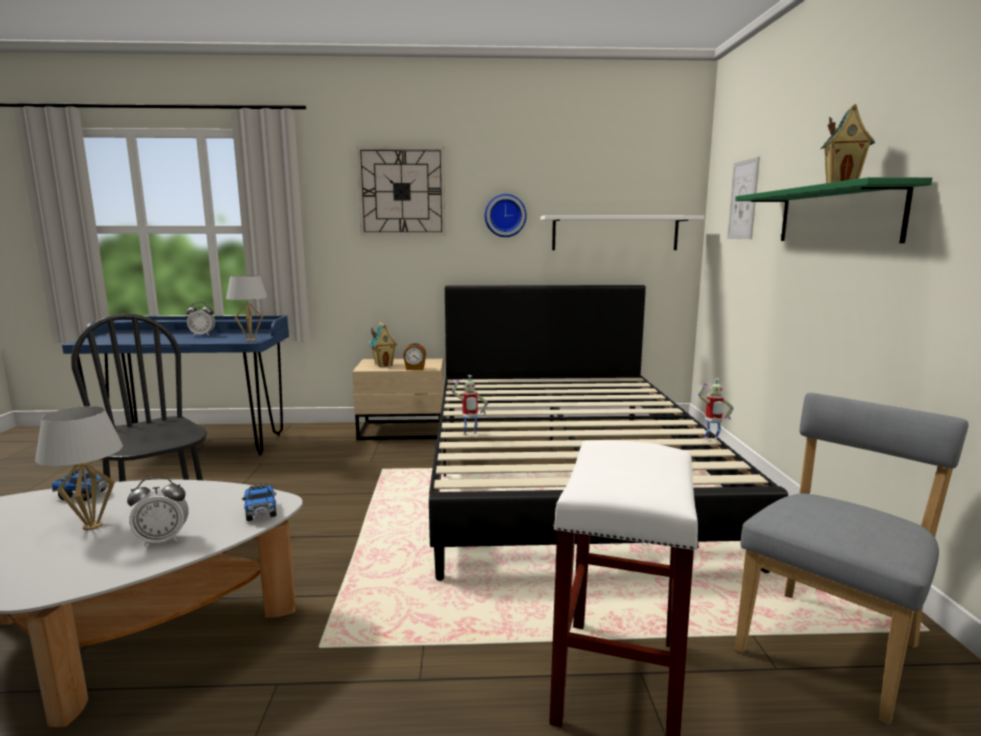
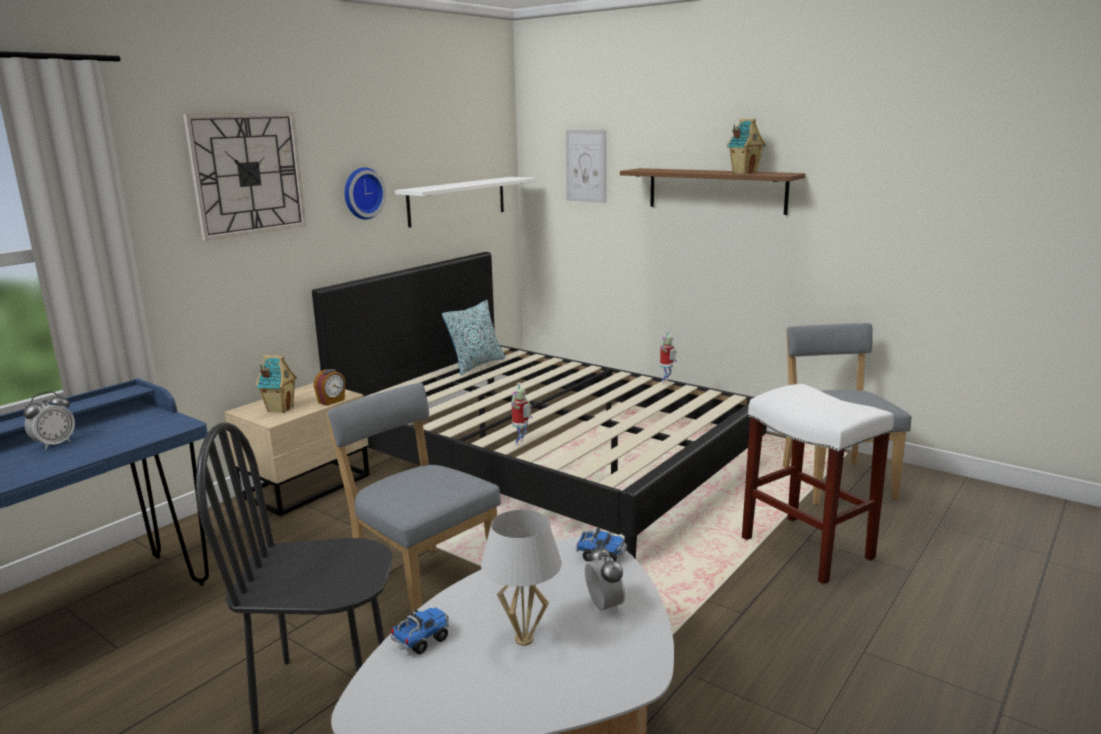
camera: 50 degrees left, 5 degrees up
alarm clock [127,477,189,546] -> alarm clock turned 45 degrees counterclockwise [585,544,625,613]
white table lamp [226,275,268,341] -> none
green shelf [735,177,932,243] -> brown shelf [620,168,805,215]
none -> grey chair [326,383,501,613]
none -> pillow [442,300,505,375]

